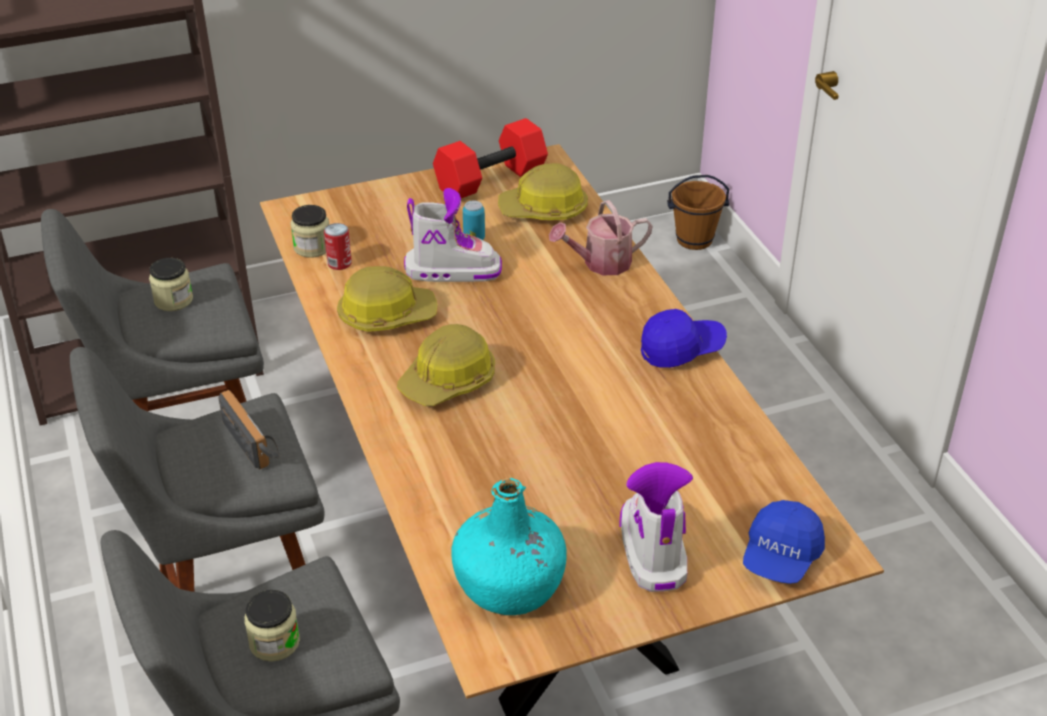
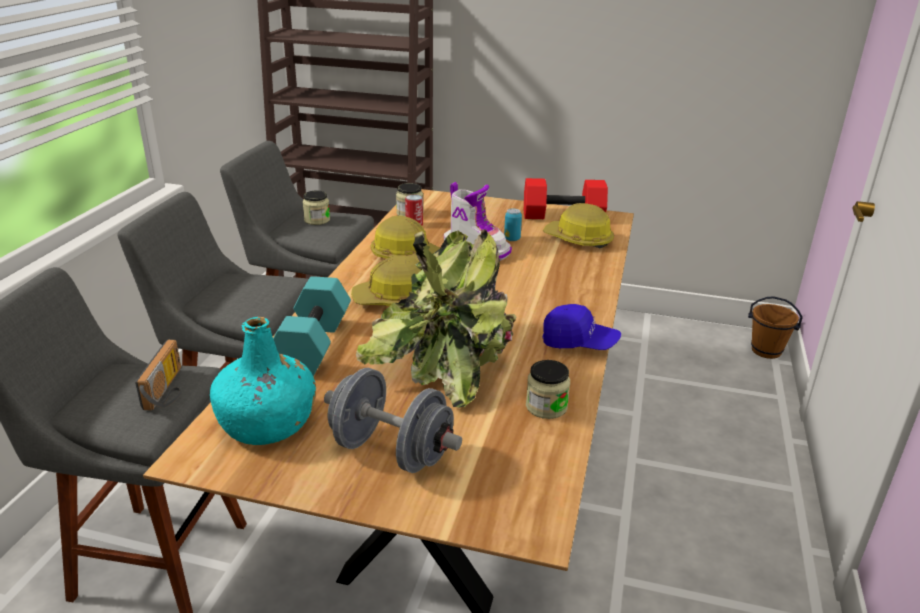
camera: 35 degrees right, 10 degrees down
radio [218,390,279,470] -> radio moved to [135,340,181,411]
jar [244,590,300,662] -> jar moved to [526,360,570,419]
watering can [549,200,653,275] -> none
boot [620,462,693,592] -> grey dumbbell [324,368,462,473]
blue cap [743,500,825,584] -> none
none -> turquoise dumbbell [273,276,351,376]
none -> potted plant [356,229,516,408]

